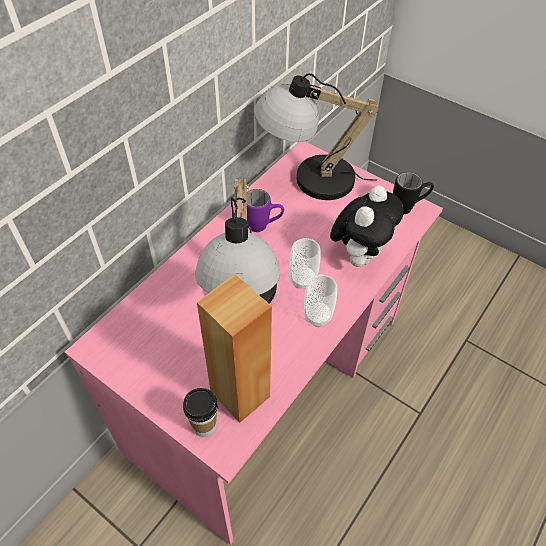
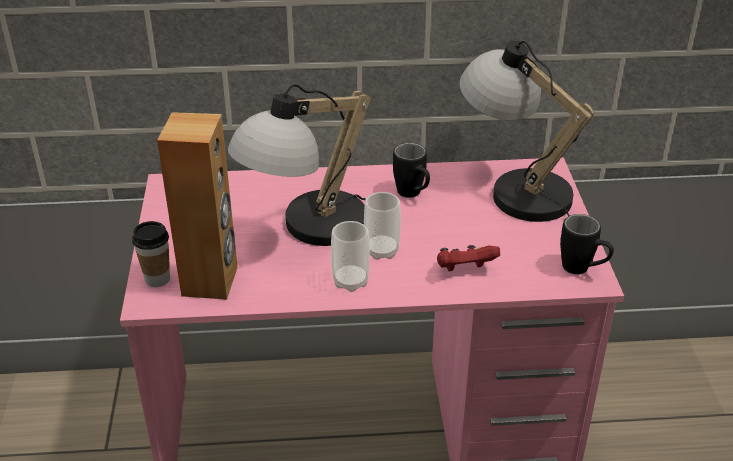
camera: 50 degrees right, 15 degrees down
purple mug [243,189,284,232] -> black mug [393,143,430,198]
plush toy [330,185,404,267] -> red game controller [437,245,500,271]

